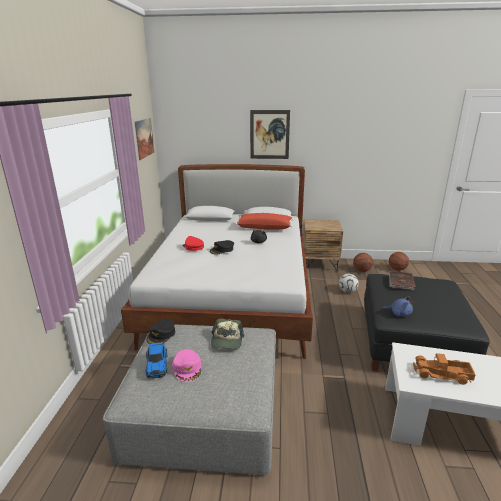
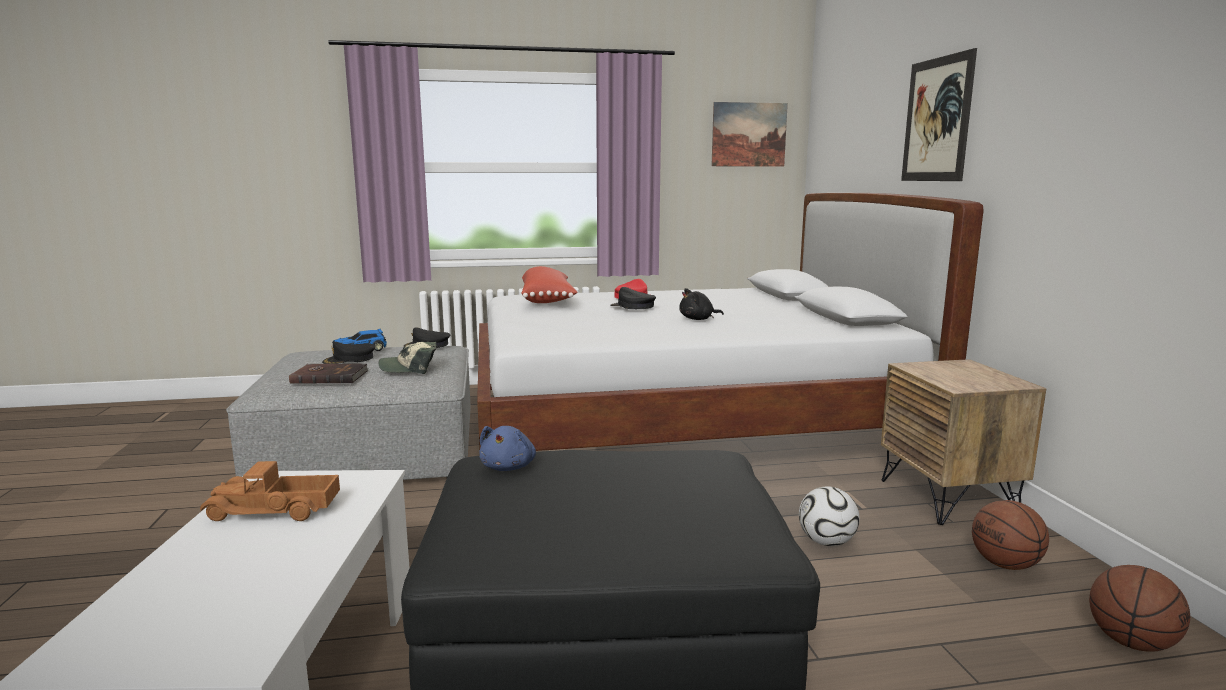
camera: 75 degrees right, 10 degrees down
pink cap [172,349,201,382] -> black cap [322,342,375,364]
red pillow [235,213,294,229] -> red pillow moved to [521,266,578,303]
brown book [389,271,416,291] -> brown book moved to [289,364,368,383]
toy truck [413,353,476,385] -> toy truck turned 90 degrees counterclockwise [200,461,340,521]

